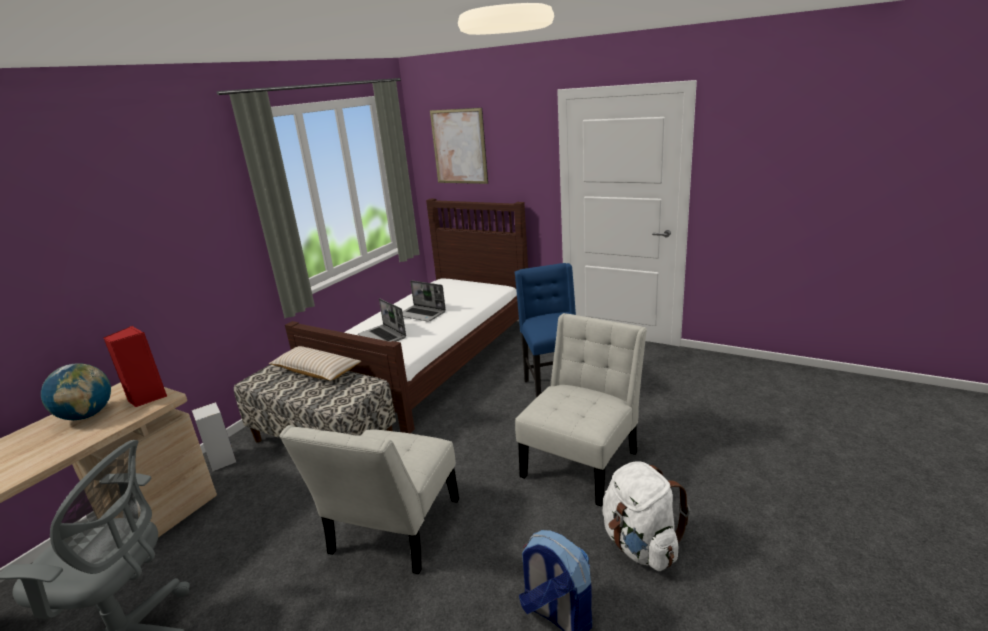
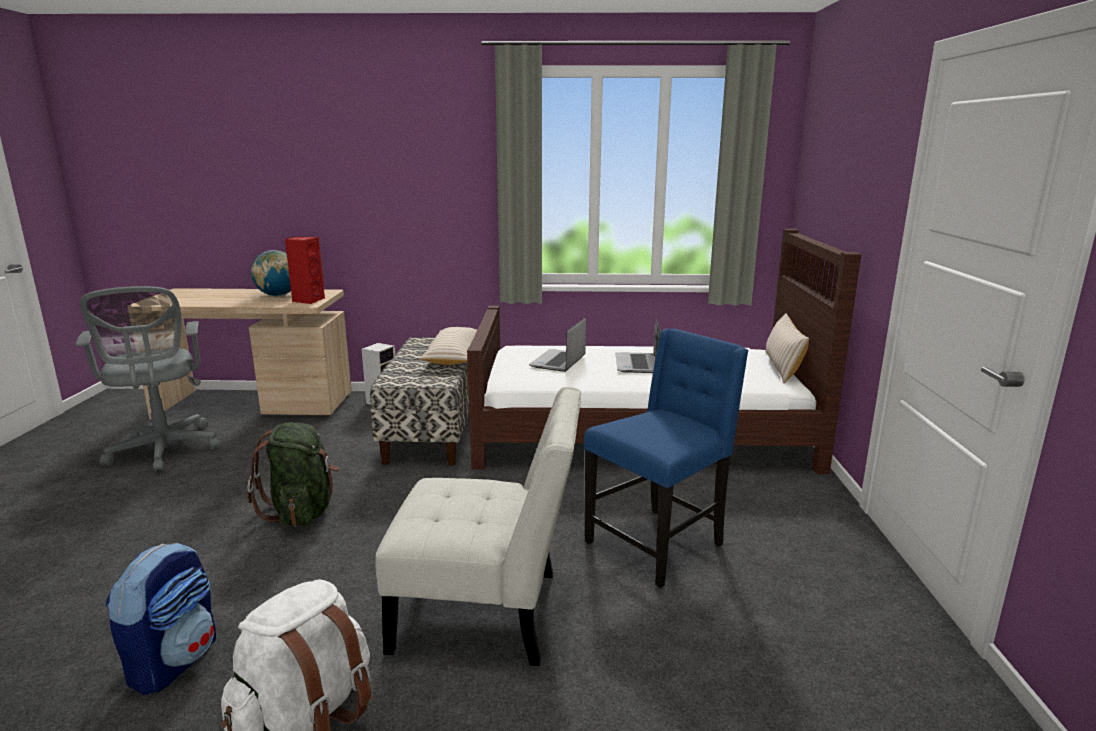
camera: 60 degrees right, 5 degrees down
white chair [280,425,459,574] -> green backpack [247,422,339,527]
picture [430,108,488,184] -> none
none -> beige pillow [766,313,809,384]

